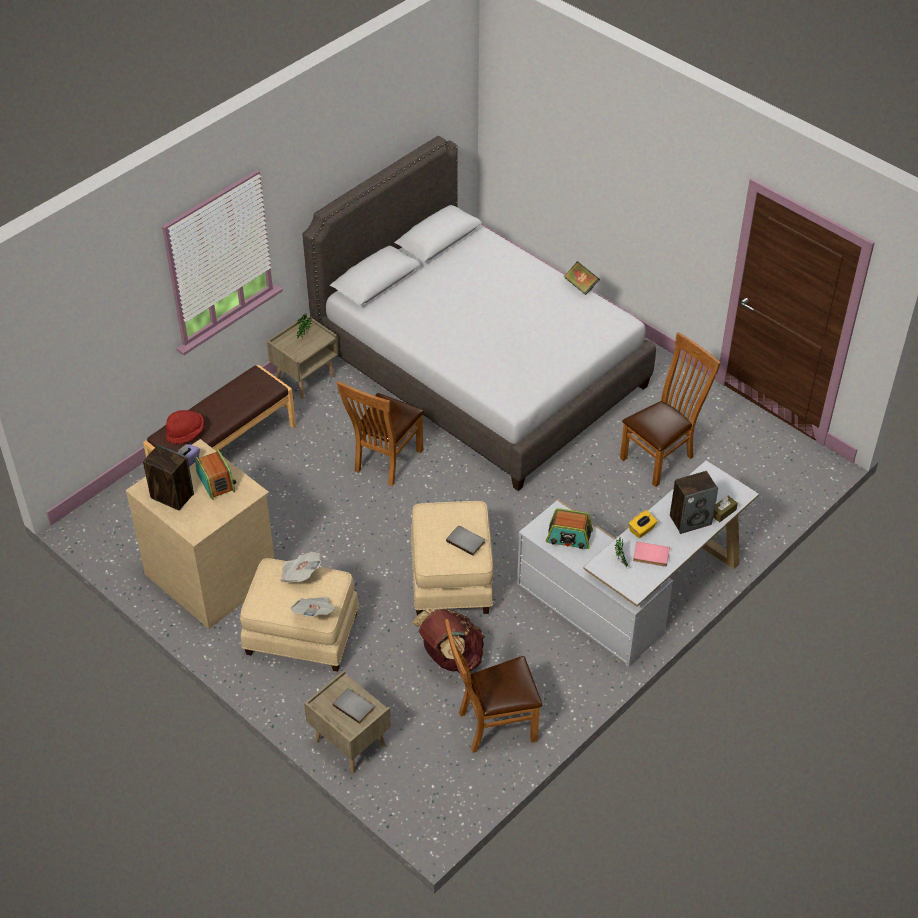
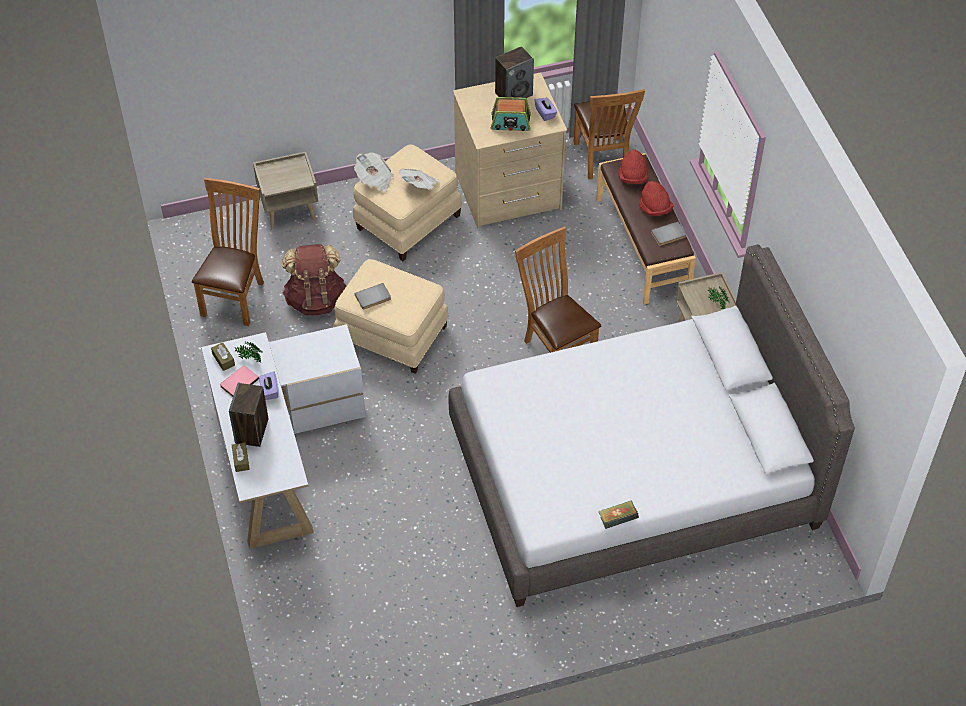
camera: 120 degrees right, 5 degrees up
grey book [333,688,374,724] -> grey book moved to [651,222,686,246]
radio [546,508,593,549] -> none
brown chair [620,332,721,487] -> brown chair moved to [574,89,645,179]
yellow tissue box [628,510,658,538] -> purple tissue box [259,371,279,400]
none -> brown tissue box [211,342,235,371]
none -> red hat [639,181,673,216]

